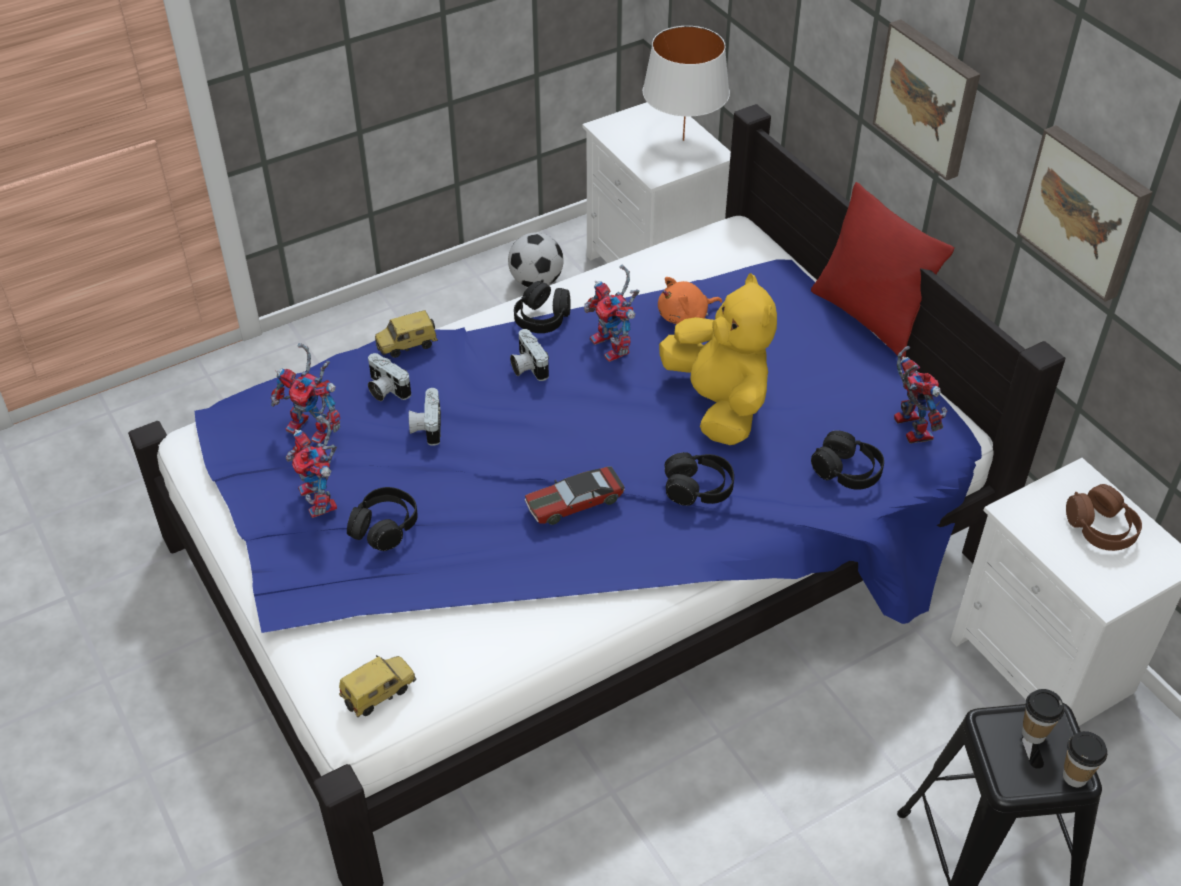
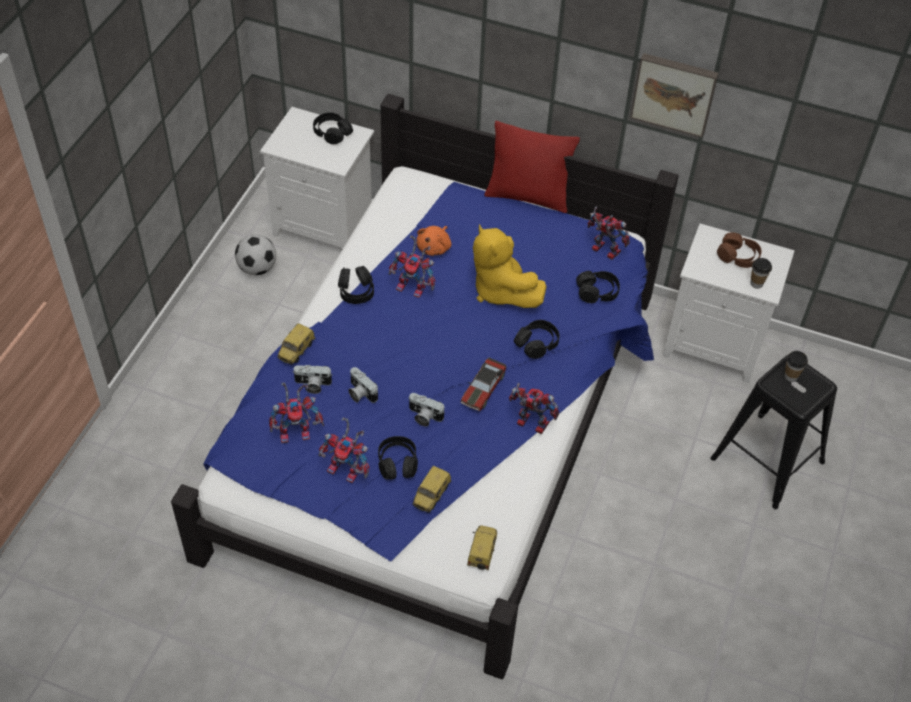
camera: 40 degrees left, 5 degrees up
camera [510,329,549,381] -> camera moved to [409,393,445,426]
white table lamp [643,26,730,141] -> black headphones [313,112,353,144]
yellow plush toy [659,273,777,445] -> yellow plush toy turned 150 degrees counterclockwise [473,224,547,308]
picture [873,19,980,181] -> none
cup [1063,731,1107,787] -> cup moved to [750,258,772,289]
none -> toy car [412,466,451,513]
none -> toy robot [509,383,559,434]

